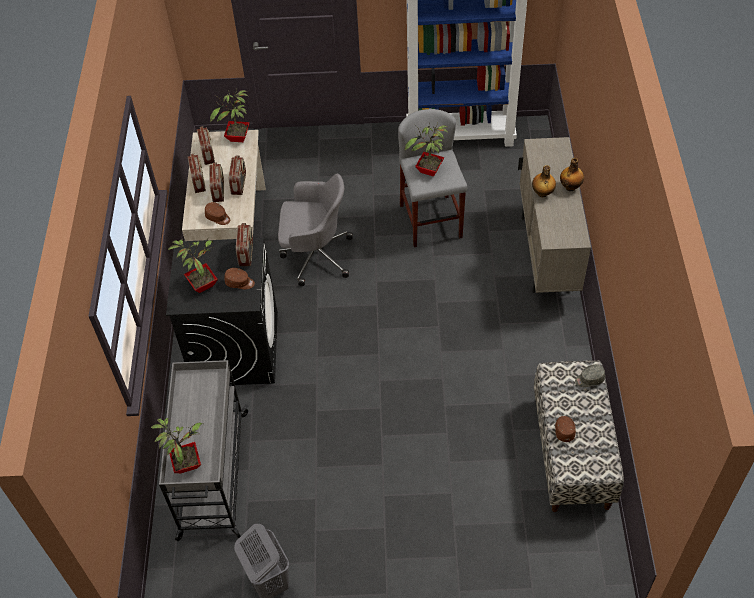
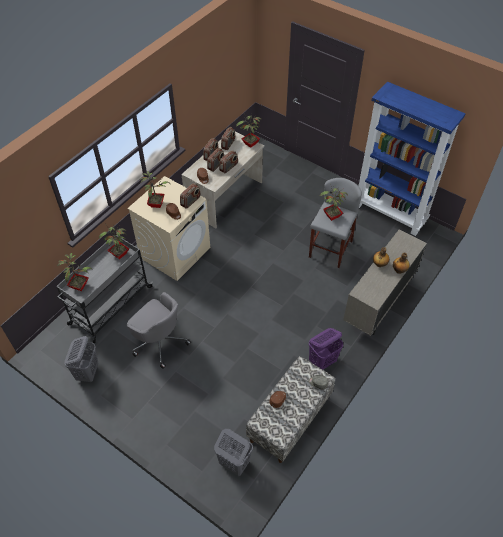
camera: 35 degrees right, 0 degrees up
black washing machine [166,238,278,385] -> beige washing machine [127,176,210,281]
grey office chair [278,174,353,286] -> grey office chair moved to [127,292,191,369]
none -> potted plant [99,224,129,259]
none -> grey laundry basket [214,429,253,476]
none -> purple laundry basket [309,328,343,370]

